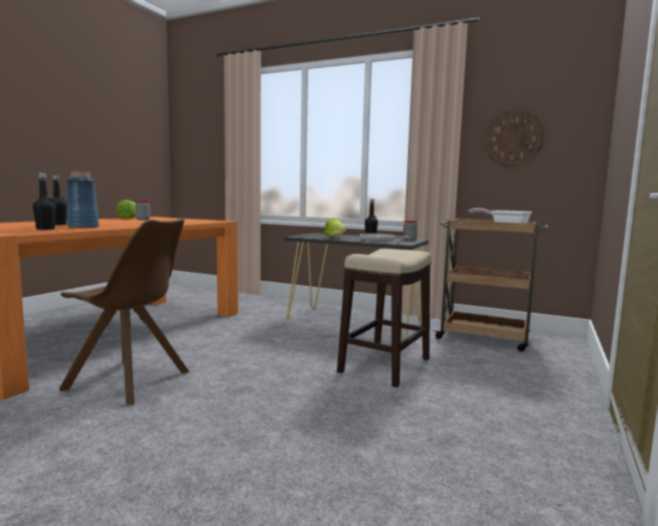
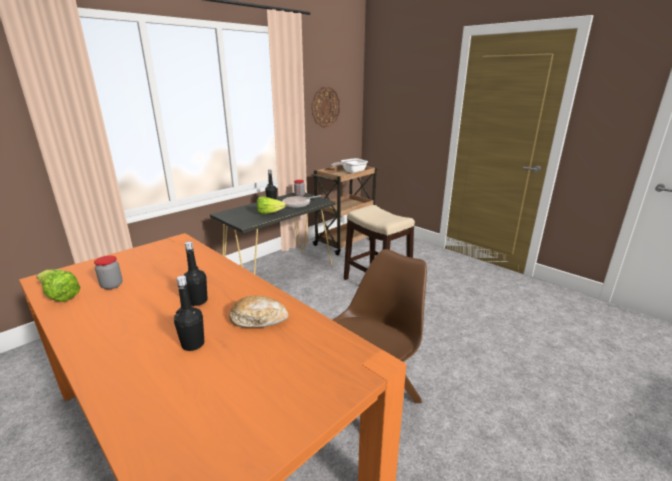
camera: 70 degrees left, 15 degrees up
black bottle [33,173,56,230] -> black bottle moved to [183,241,208,306]
blue vase [66,172,99,228] -> bread [229,296,289,328]

